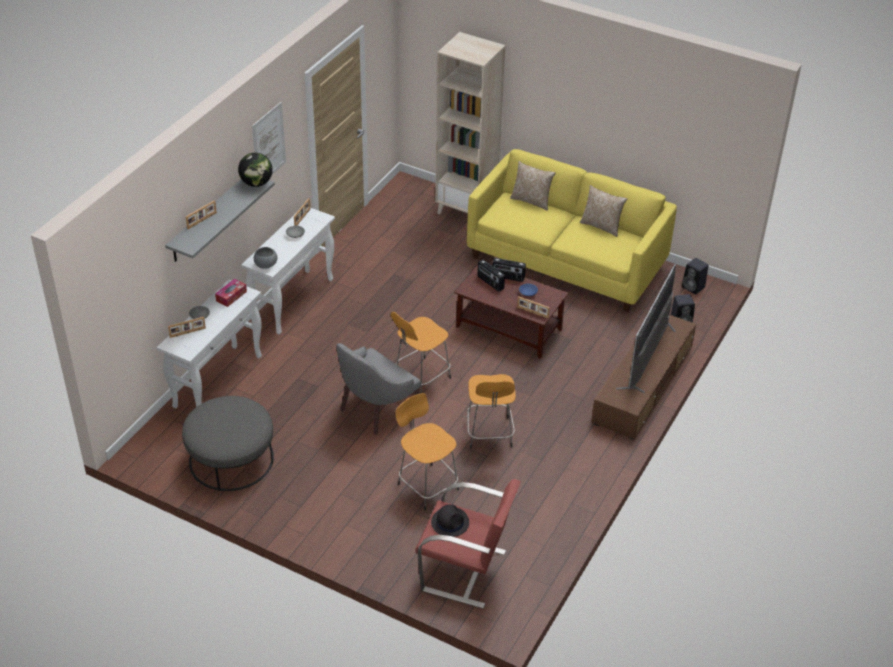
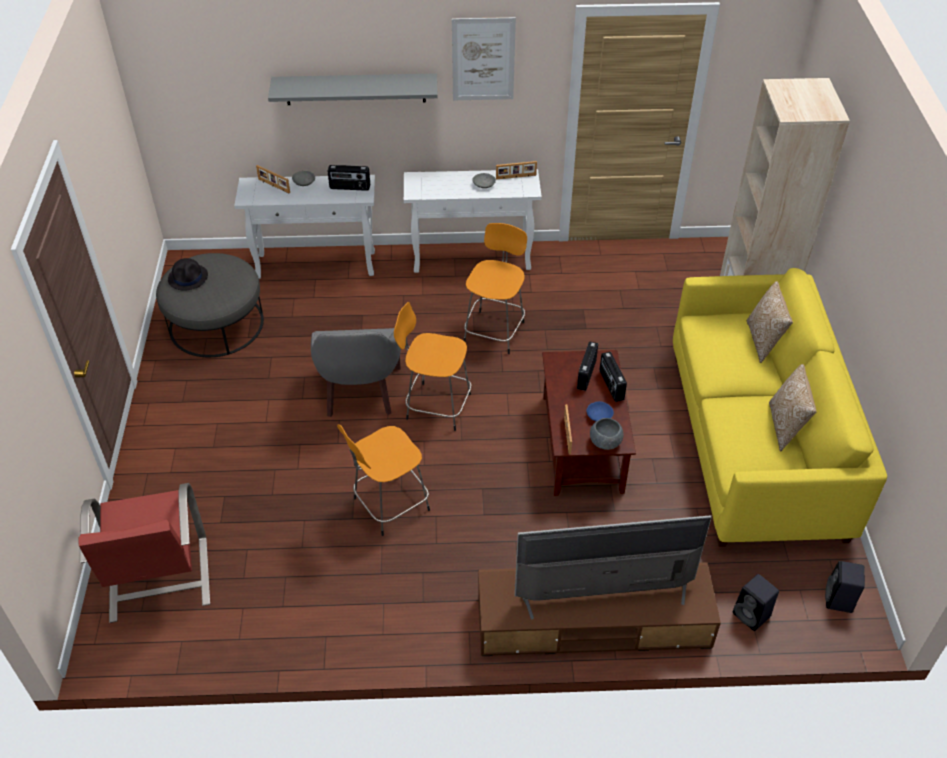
camera: 60 degrees right, 5 degrees up
picture frame [186,200,217,229] -> none
tissue box [215,279,247,307] -> radio [328,165,370,191]
globe [238,153,273,187] -> none
grey bowl [254,247,277,269] -> grey bowl moved to [590,418,623,450]
grey armchair [336,343,421,435] -> grey armchair turned 105 degrees counterclockwise [311,328,401,417]
orange stool [395,393,459,511] -> orange stool moved to [464,223,527,354]
black hat [431,504,469,537] -> black hat moved to [168,258,208,291]

